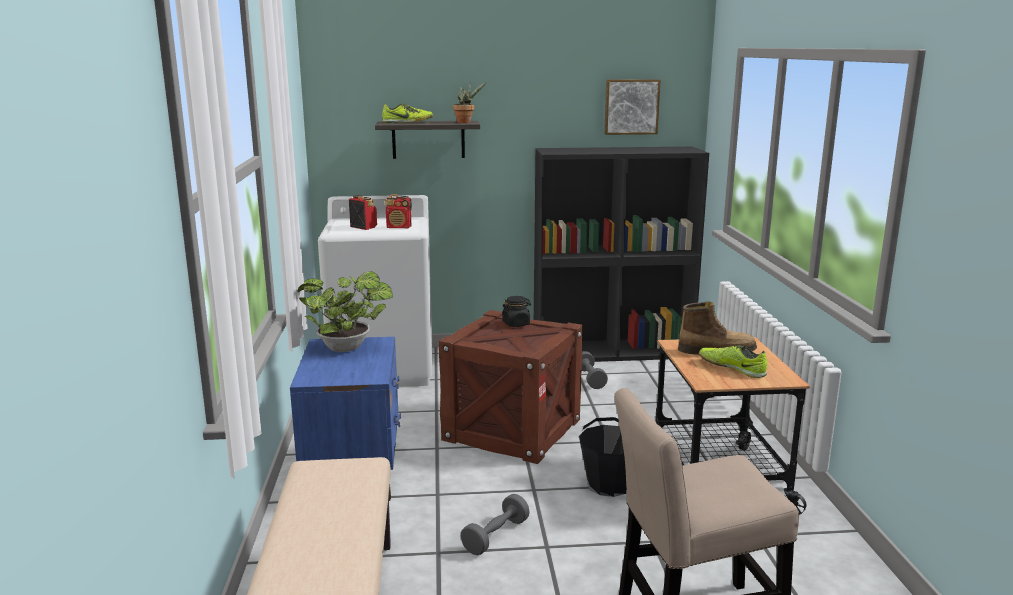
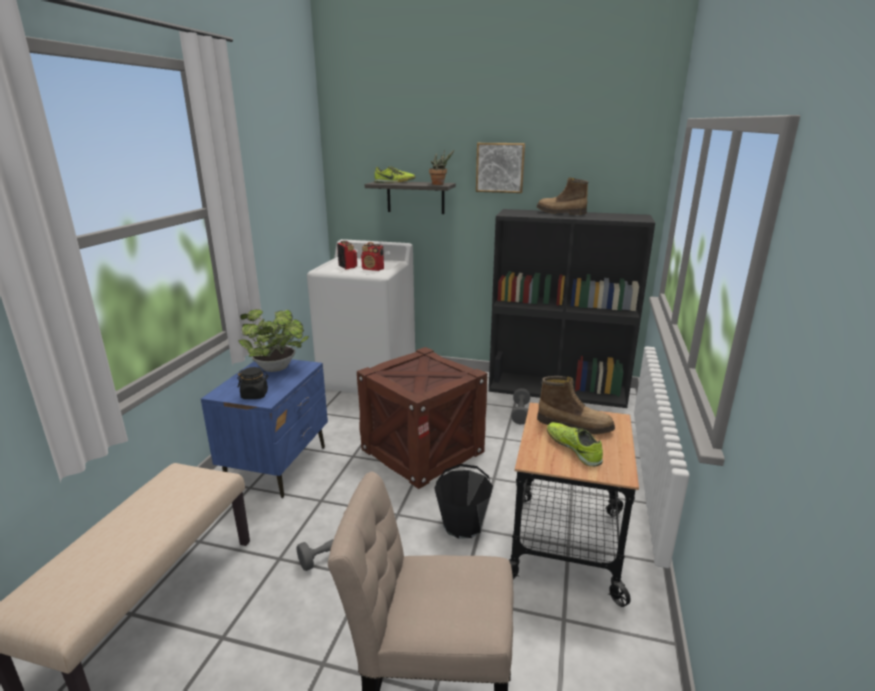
camera: 20 degrees right, 5 degrees up
black jar [502,296,531,327] -> black jar moved to [237,367,269,399]
picture [604,79,661,135] -> picture moved to [476,143,525,193]
none -> boot [537,177,589,215]

